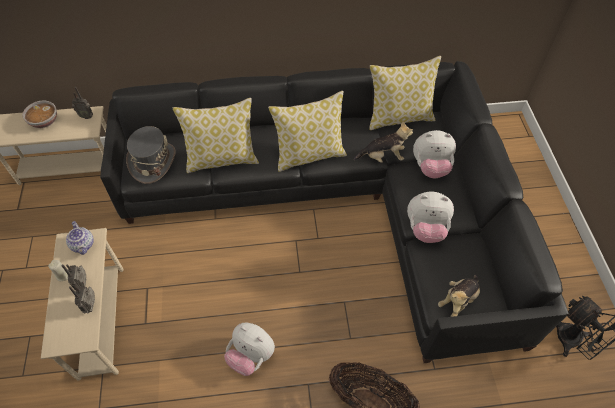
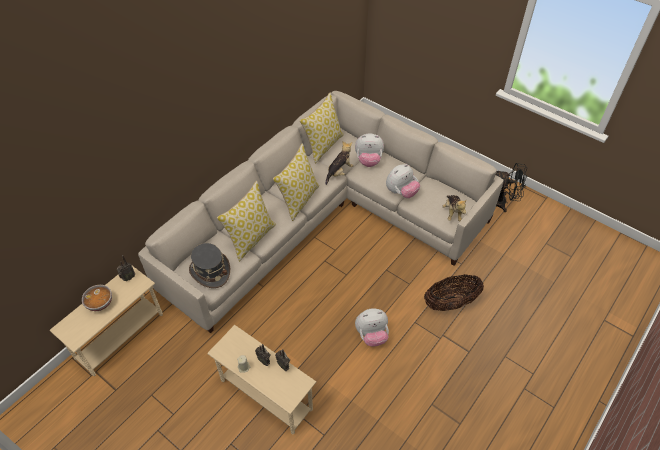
camera: 45 degrees left, 5 degrees down
teapot [66,221,94,255] -> none
black sofa [100,61,568,363] -> beige sofa [138,91,504,333]
plush toy [413,130,456,178] -> plush toy turned 45 degrees clockwise [355,134,384,167]

